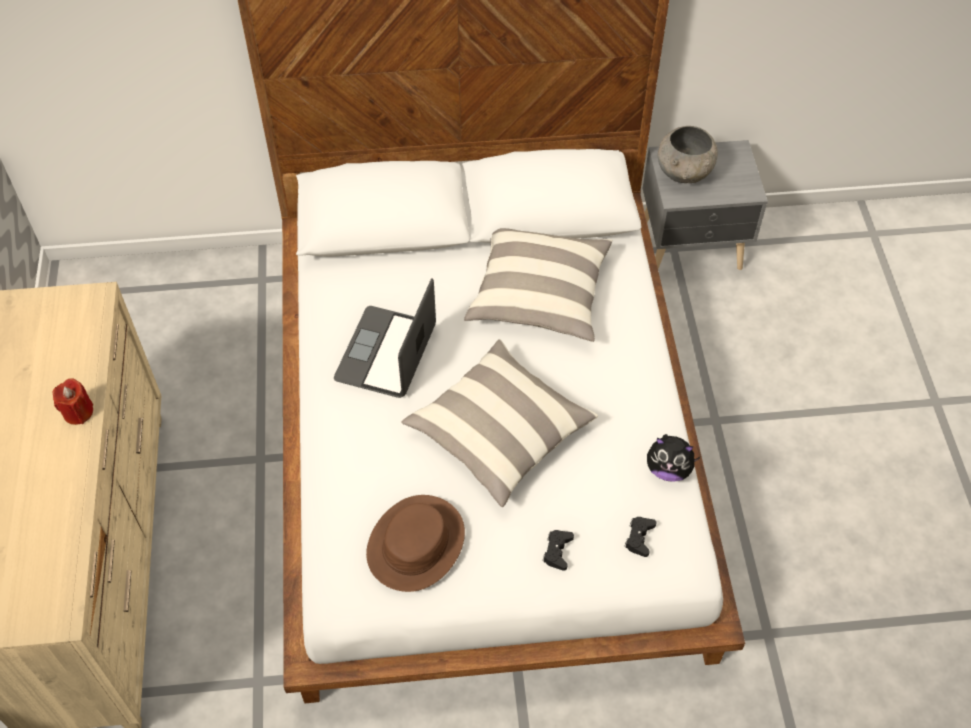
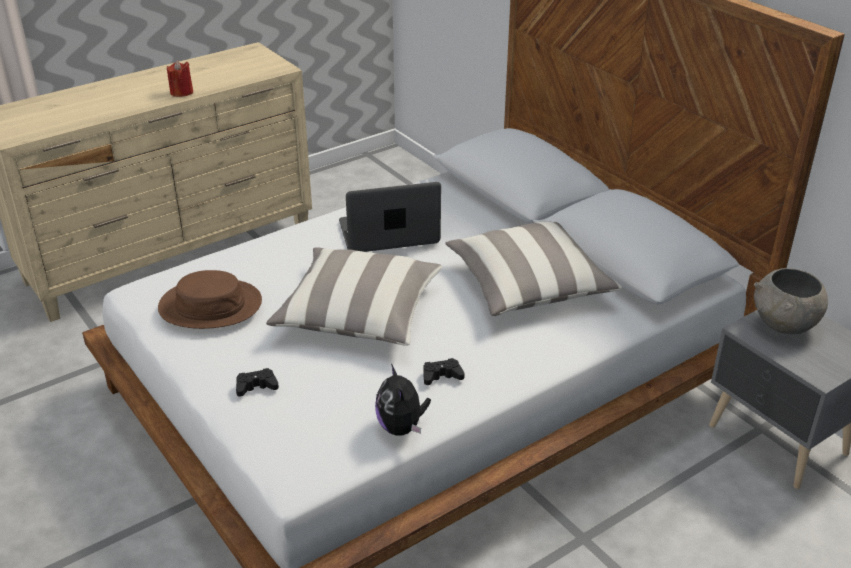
camera: 60 degrees right, 20 degrees down
black game controller [624,517,656,557] -> black game controller moved to [423,358,465,385]

